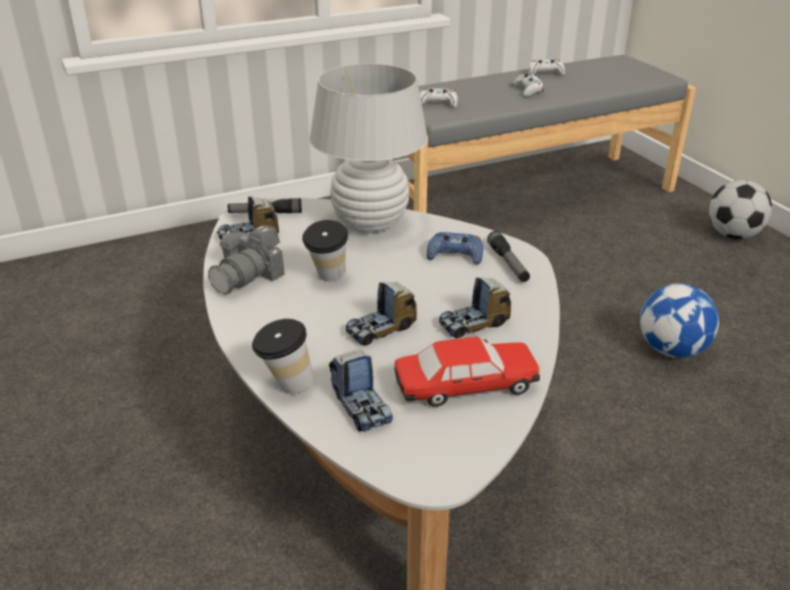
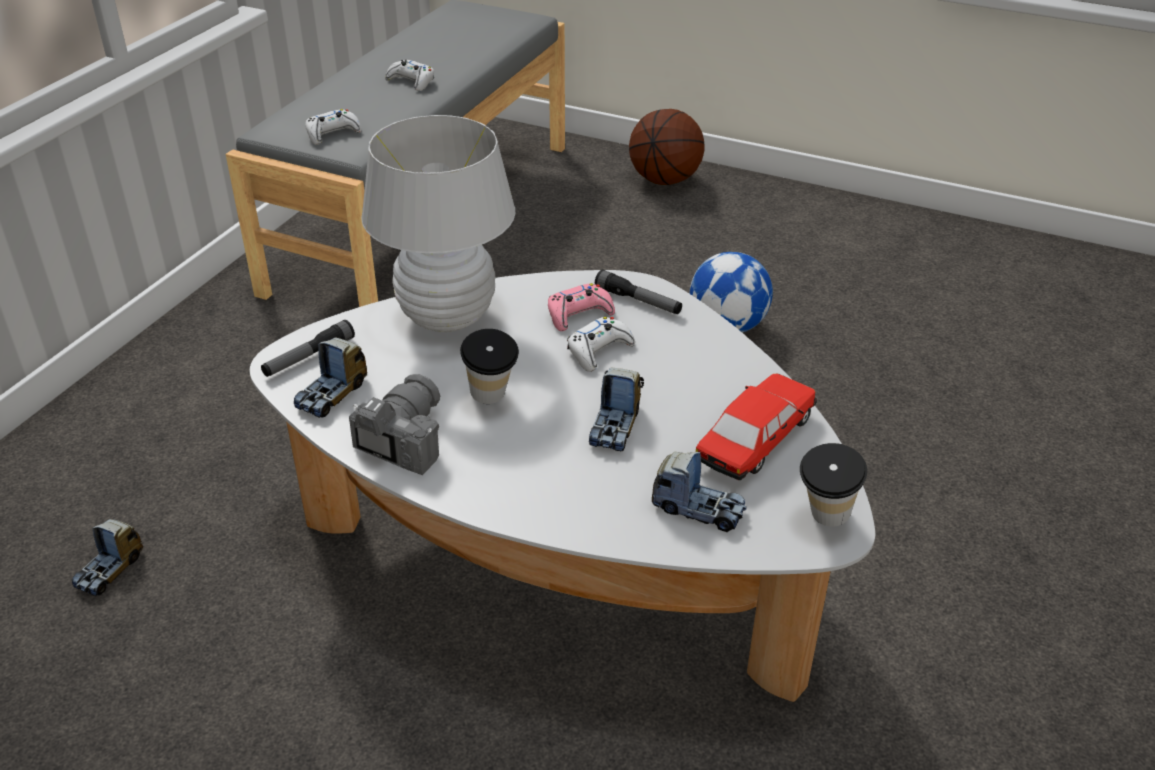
camera: 40 degrees left, 5 degrees up
camera [208,225,285,294] -> camera turned 150 degrees counterclockwise [349,374,440,475]
cup [252,319,314,394] -> cup moved to [800,443,867,527]
blue game controller [427,232,483,265] -> pink game controller [548,283,615,331]
toy truck [439,277,511,338] -> toy truck moved to [72,519,143,596]
white game controller [529,59,565,76] -> white game controller moved to [567,317,635,372]
football [709,180,772,239] -> basketball [629,109,705,185]

